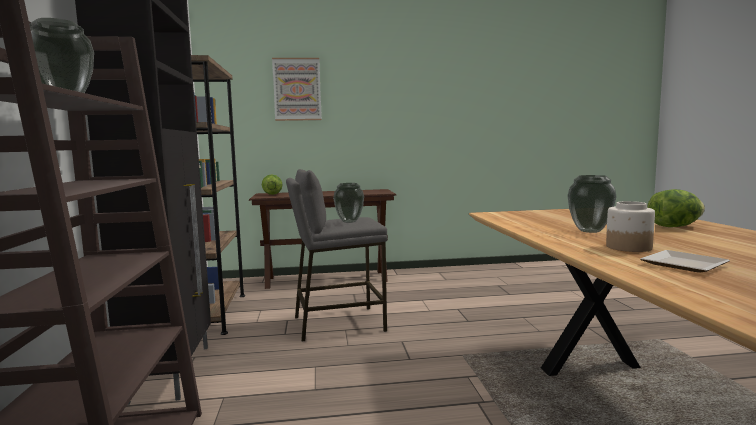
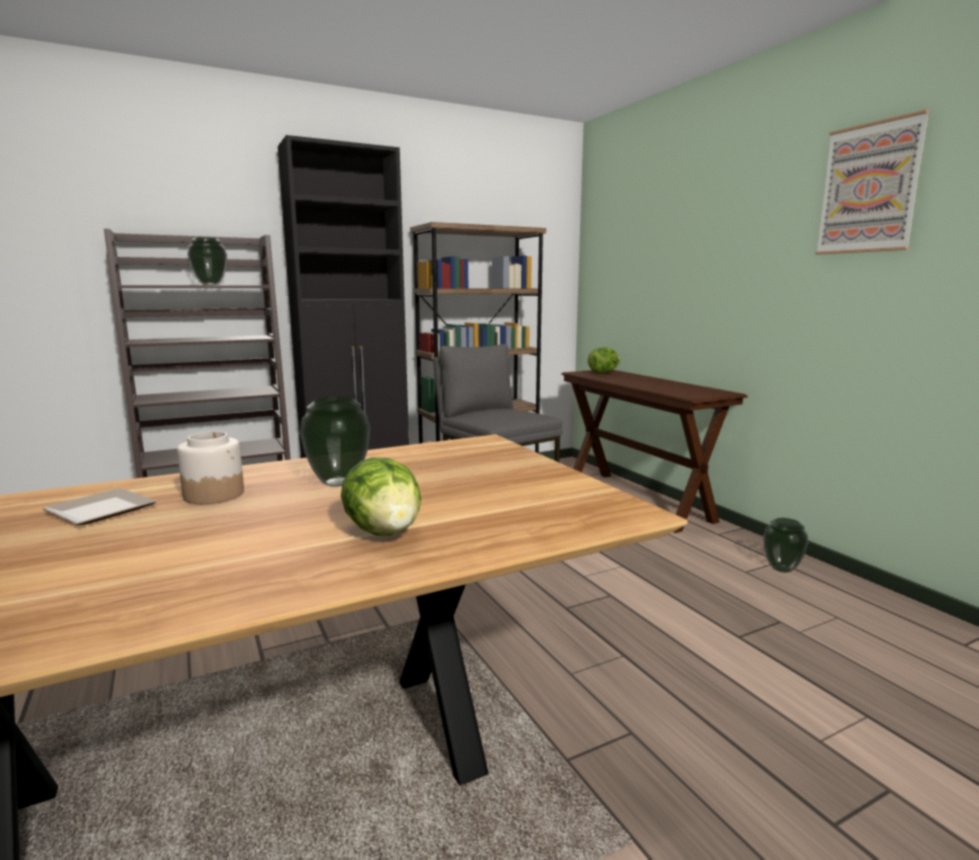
camera: 70 degrees right, 5 degrees up
picture [272,58,322,121] -> picture moved to [815,110,930,254]
vase [333,183,364,223] -> vase moved to [763,518,809,573]

